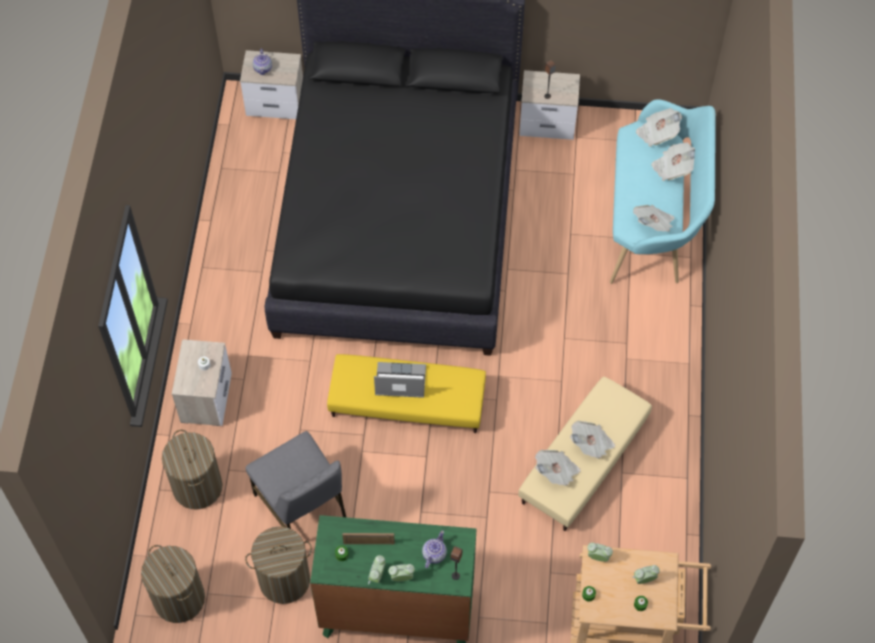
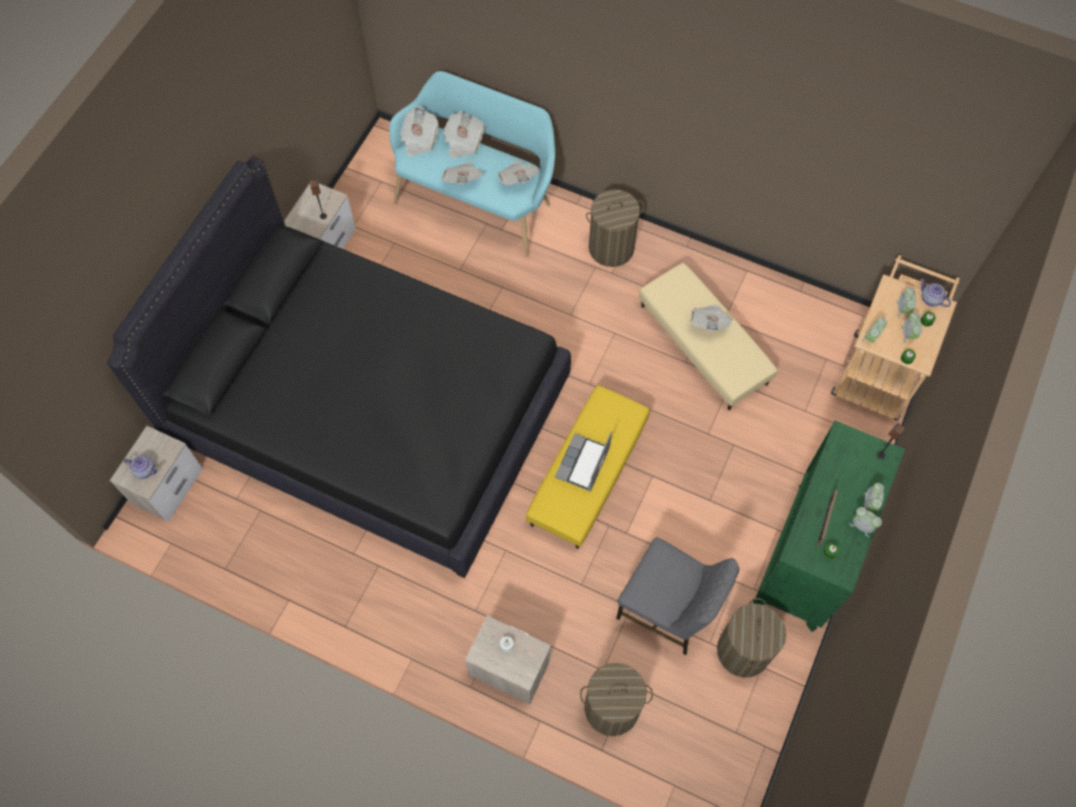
camera: 70 degrees left, 5 degrees up
laundry basket [141,545,205,623] -> laundry basket moved to [586,189,644,267]
grey chair [245,431,346,529] -> grey chair turned 45 degrees clockwise [616,537,739,655]
teapot [422,530,447,568] -> teapot moved to [921,279,951,307]
newspaper [535,450,581,486] -> newspaper moved to [442,162,483,184]
none -> alarm clock [901,313,922,343]

